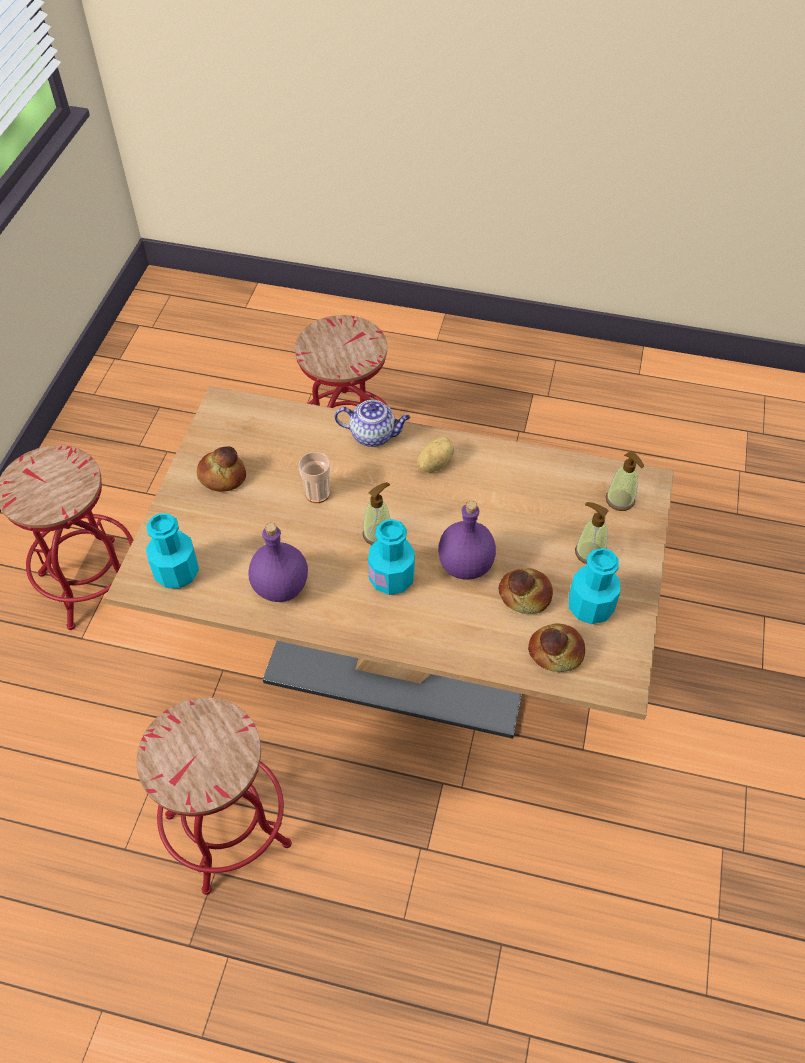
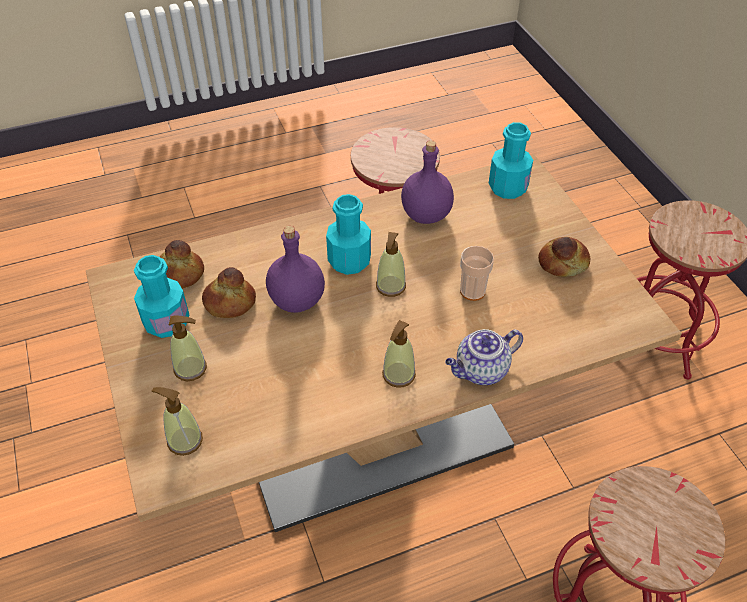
camera: 145 degrees right, 5 degrees down
potato [417,437,454,473] -> soap dispenser [382,320,416,388]

